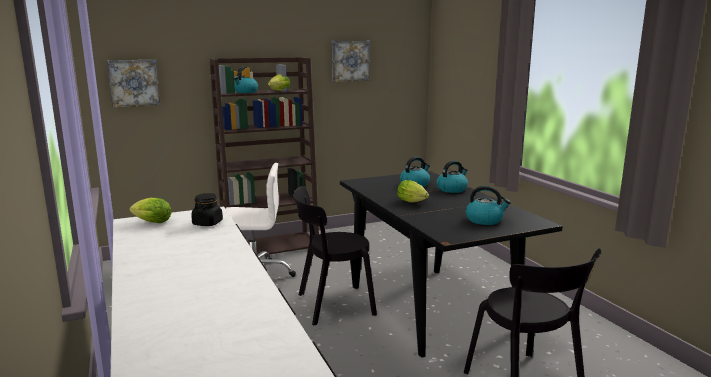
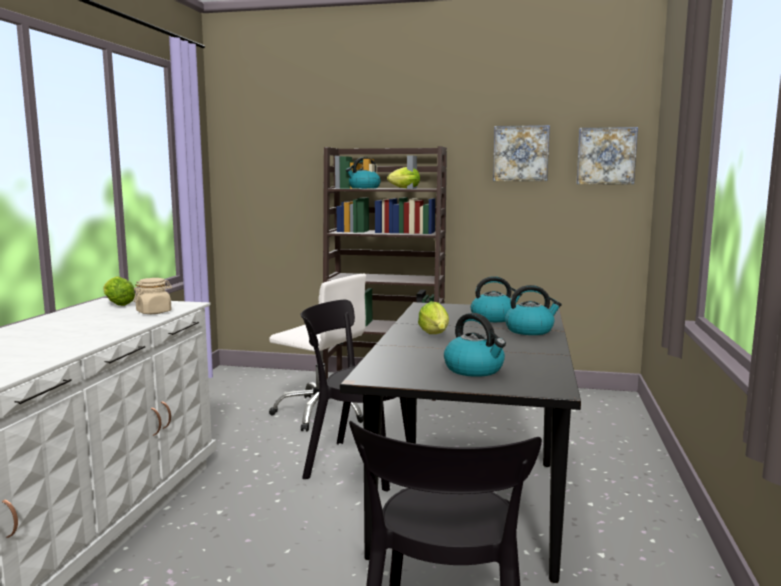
camera: 35 degrees right, 5 degrees down
picture [107,60,160,107] -> picture moved to [576,127,638,184]
black jar [191,193,223,226] -> beige jar [134,278,172,314]

